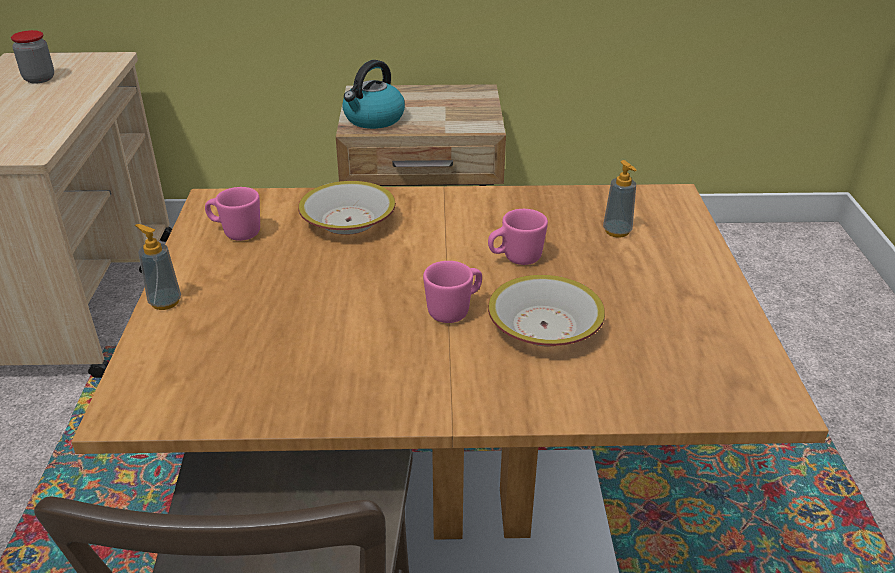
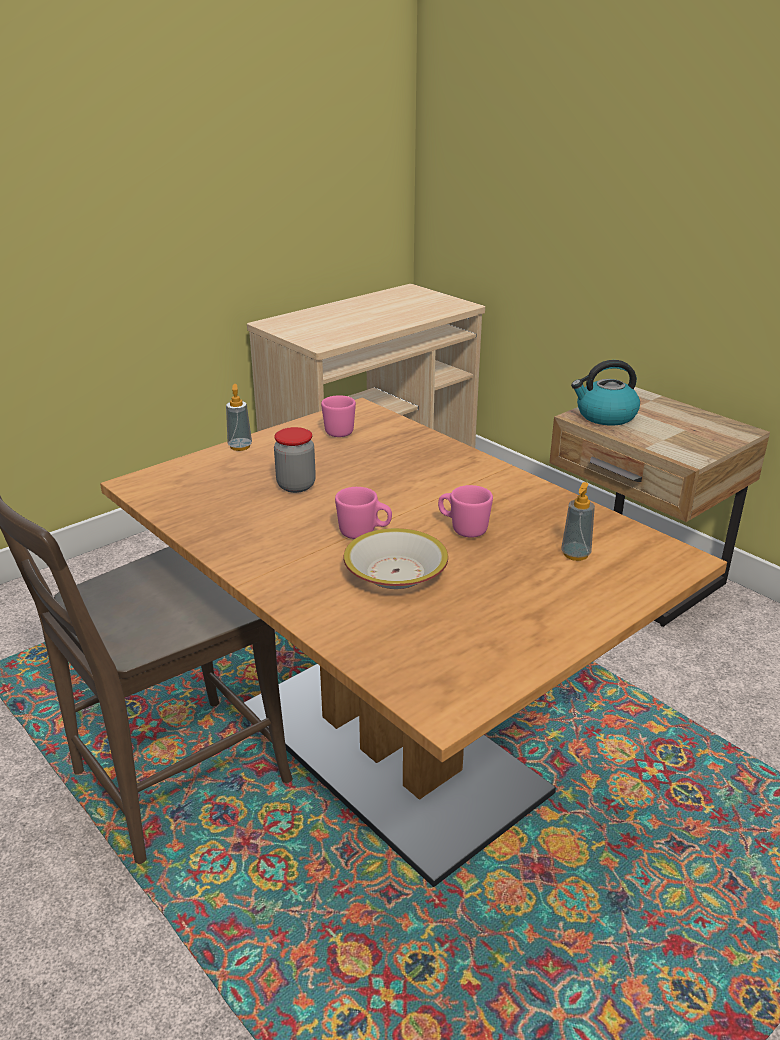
camera: 50 degrees right, 5 degrees down
jar [11,30,54,84] -> jar moved to [274,427,316,493]
bowl [298,181,396,235] -> none

